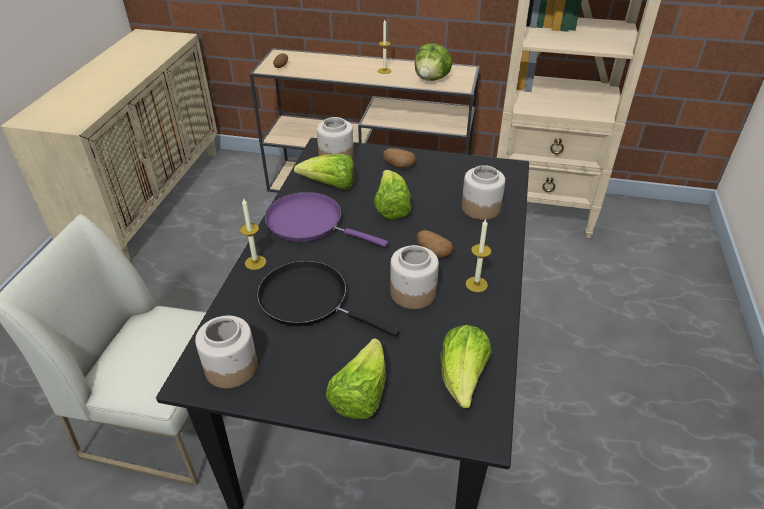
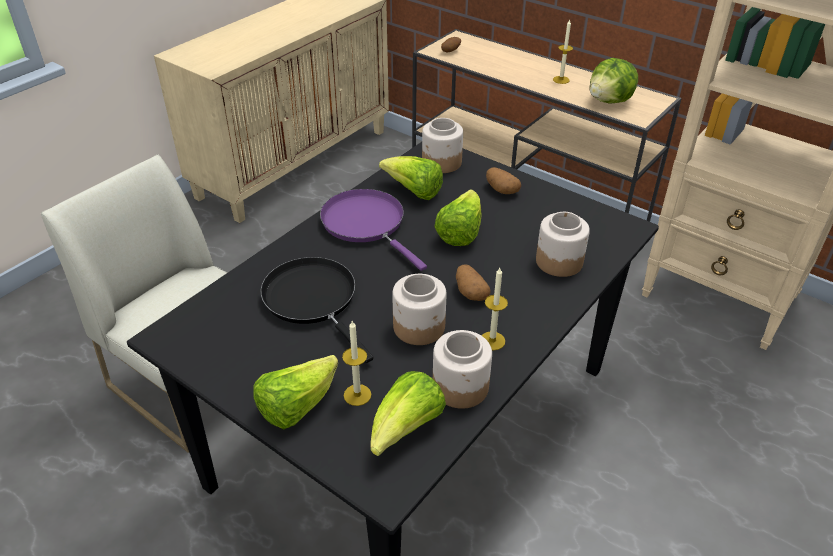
camera: 25 degrees right, 0 degrees up
jar [195,316,258,389] -> jar moved to [433,330,492,409]
candle [240,198,266,270] -> candle moved to [342,321,371,406]

